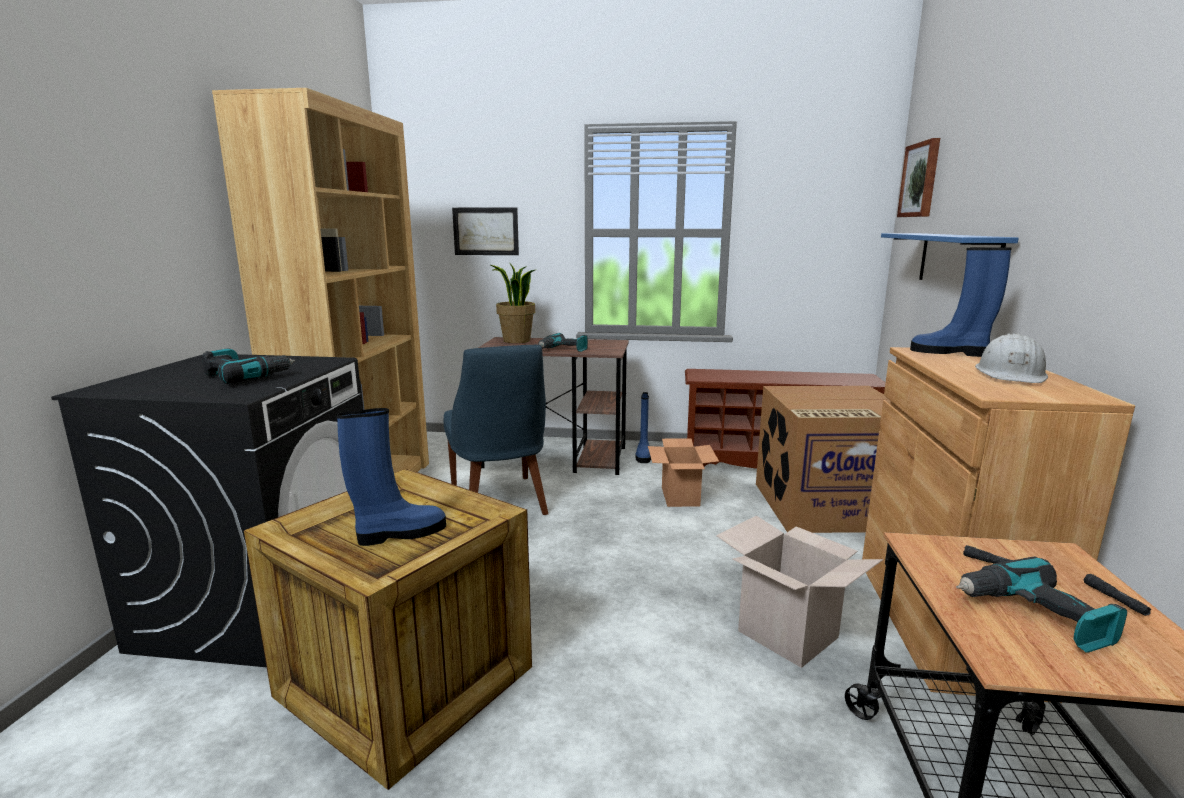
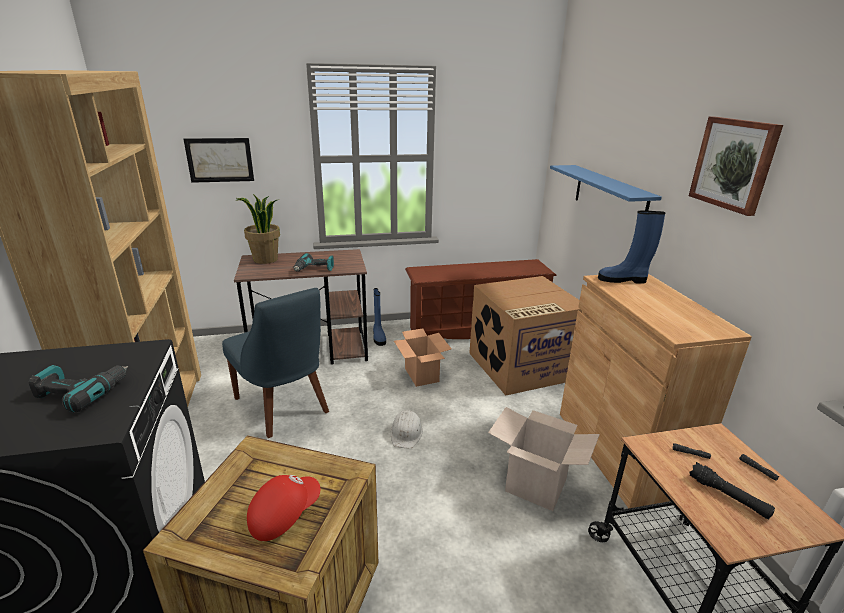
camera: 20 degrees left, 10 degrees up
blue boot [337,408,446,546] -> red cap [247,475,320,541]
picture [897,138,940,217] -> picture moved to [689,117,783,216]
power drill [956,557,1127,652] -> black flashlight [689,462,775,520]
white hard hat [975,333,1048,383] -> white hard hat moved to [390,410,423,449]

